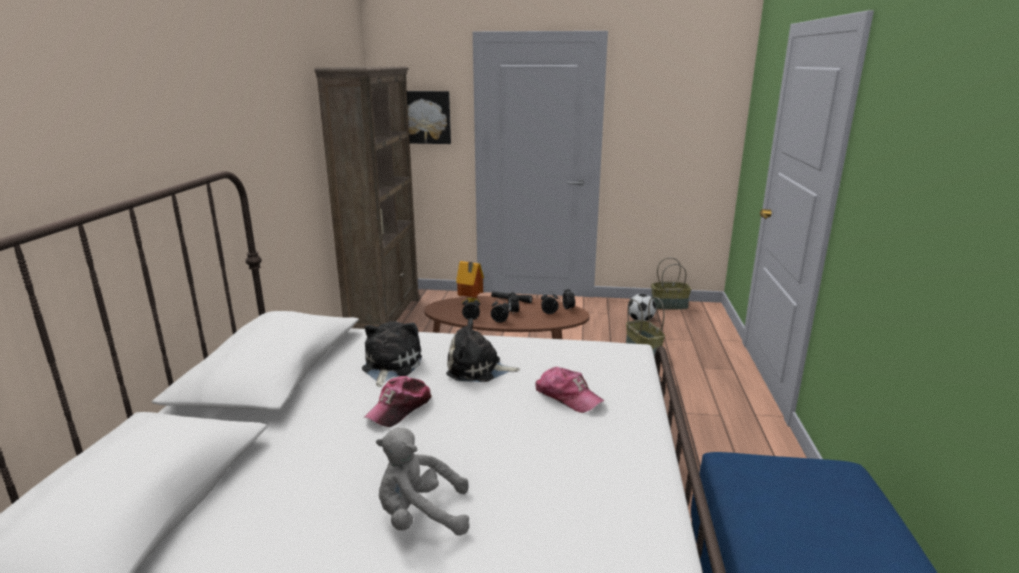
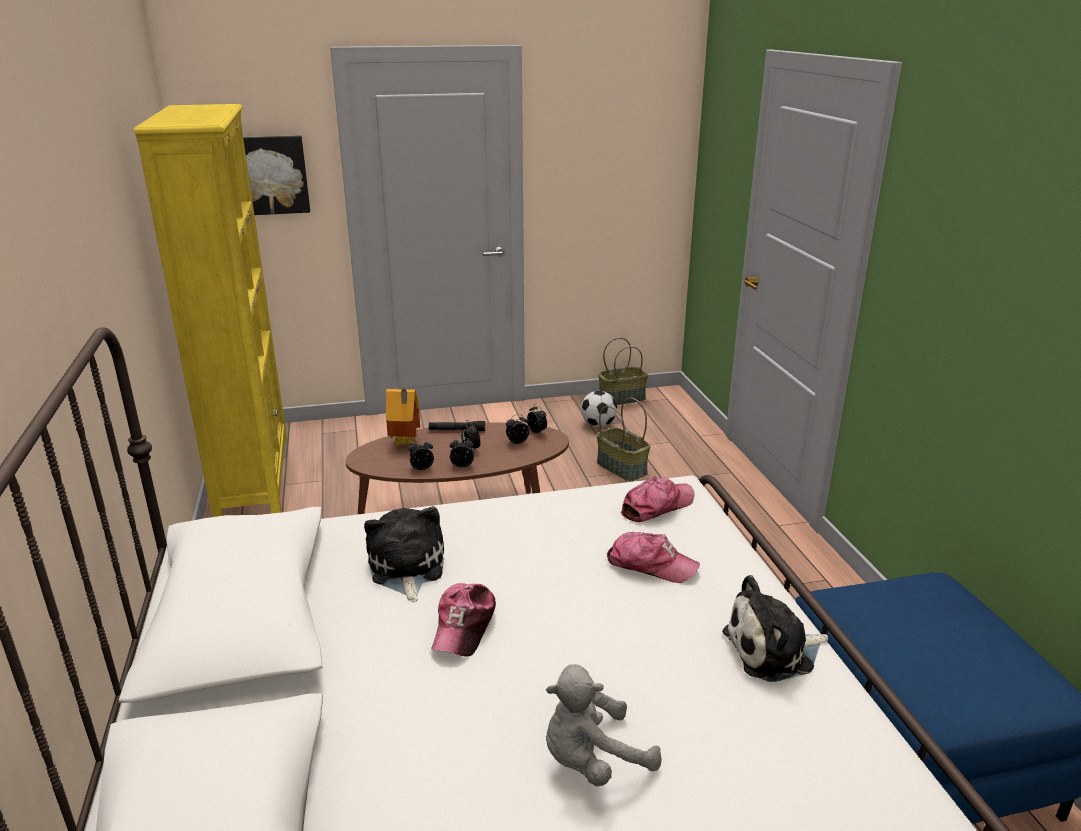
camera: 20 degrees left, 5 degrees up
brown bookcase [314,66,419,329] -> yellow bookcase [134,104,287,517]
plush toy [446,318,520,382] -> plush toy moved to [722,575,828,682]
none -> cap [621,476,695,522]

